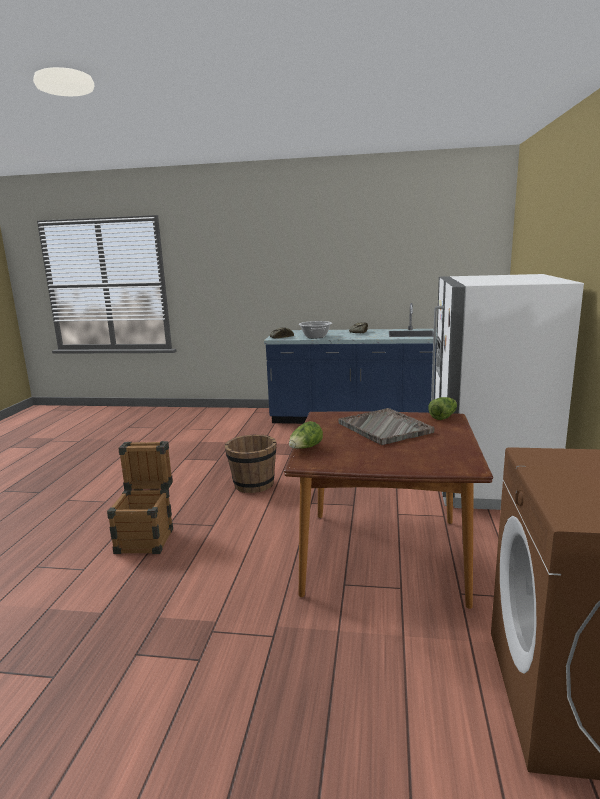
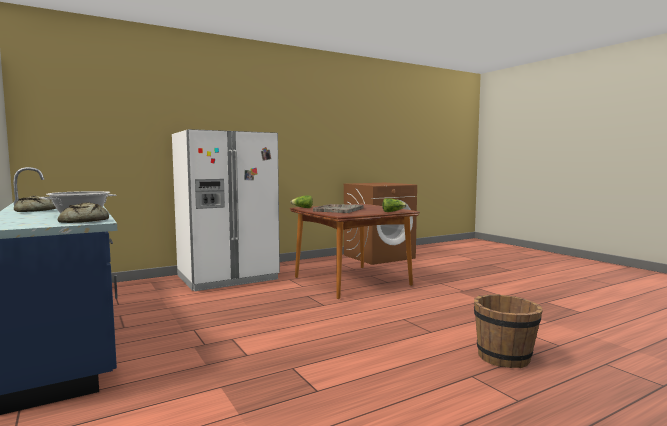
camera: 130 degrees left, 10 degrees down
crate [107,441,173,554] -> none
brown bucket [225,435,276,493] -> brown bucket moved to [474,294,543,368]

